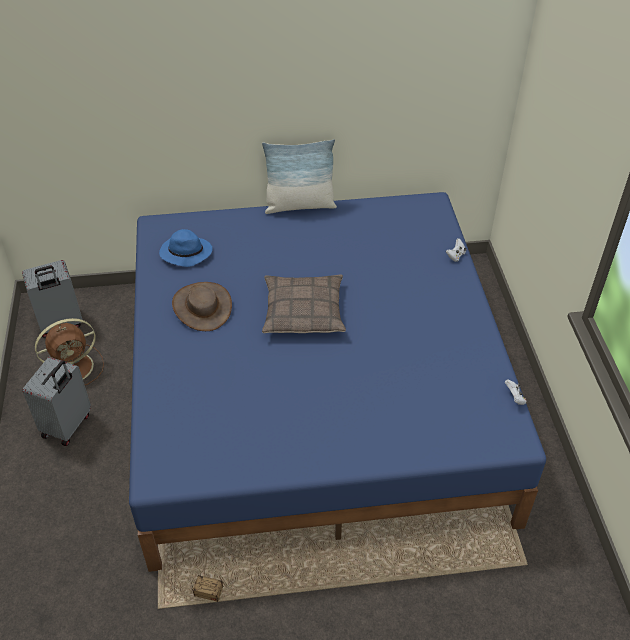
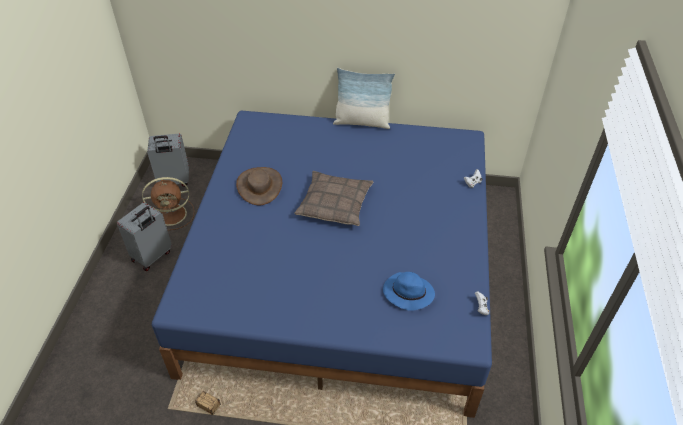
camera: 15 degrees right, 0 degrees up
blue hat [159,229,213,267] -> blue hat moved to [383,272,435,311]

